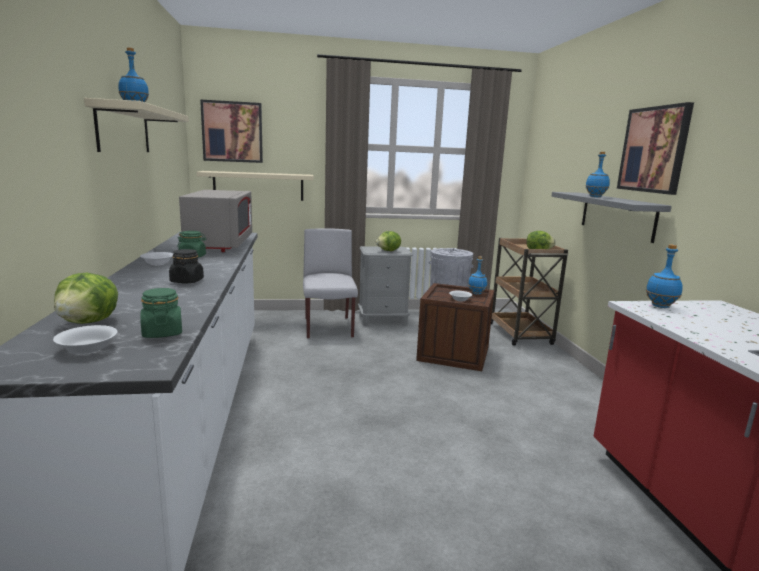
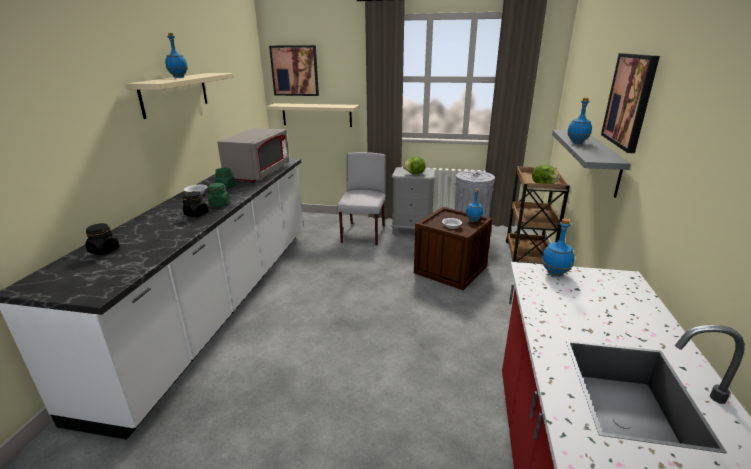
camera: 20 degrees right, 10 degrees up
white bowl [53,325,117,354] -> none
lettuce [54,273,118,324] -> black jar [85,223,120,255]
green jar [140,288,182,338] -> green jar moved to [208,183,230,207]

